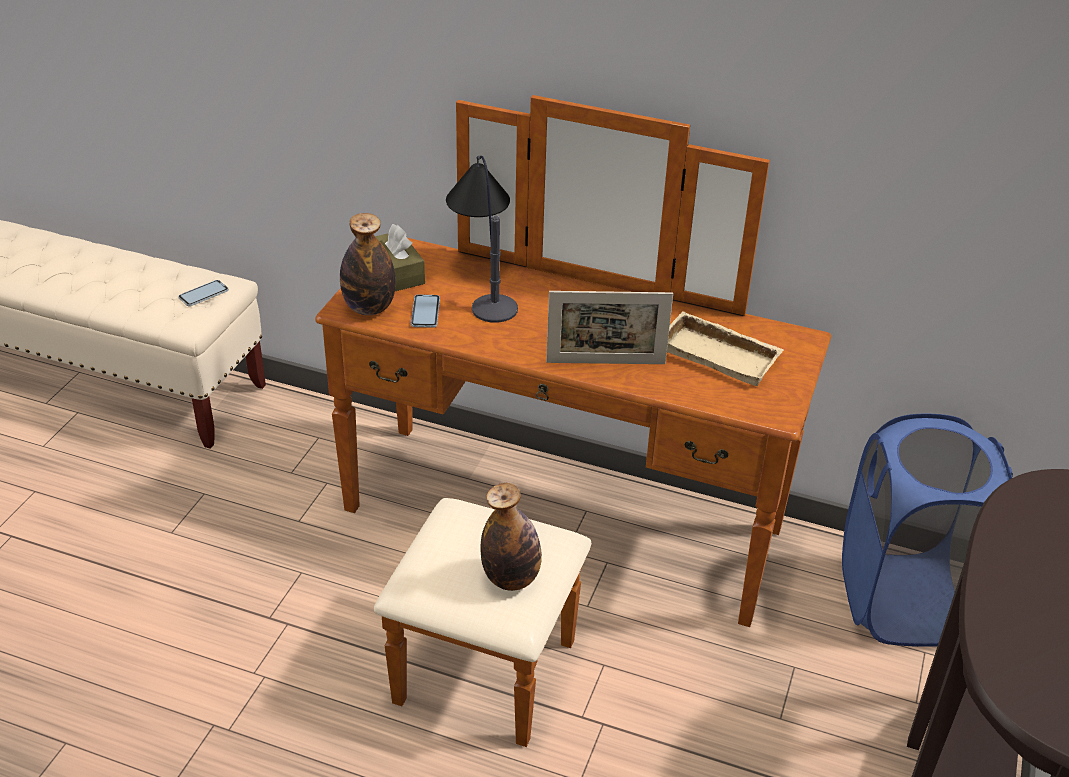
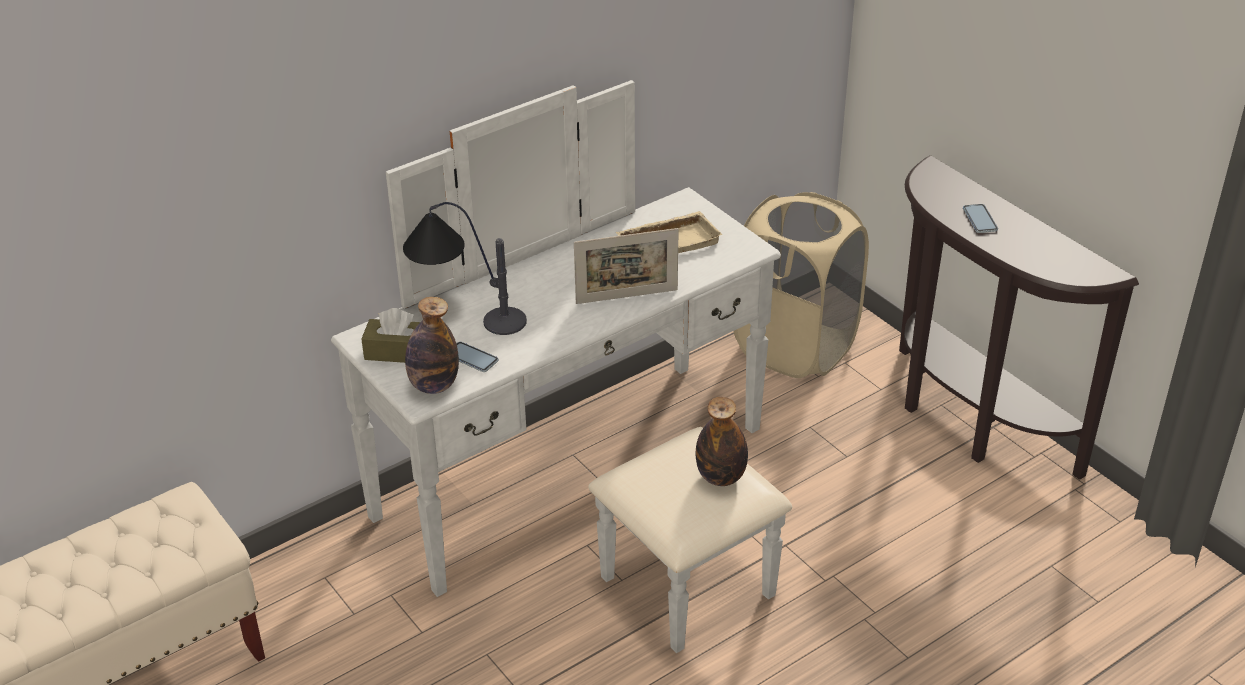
camera: 55 degrees left, 0 degrees up
phone [178,280,229,307] -> phone moved to [963,204,998,233]
brown dresser [315,95,831,747] -> white dresser [331,80,793,653]
picture frame [546,291,673,364] -> picture frame turned 45 degrees clockwise [574,228,679,304]
blue laundry basket [842,414,1013,647] -> beige laundry basket [734,192,869,378]

